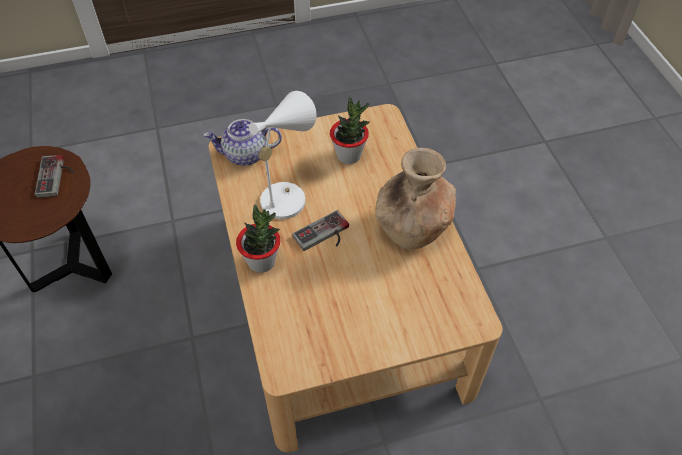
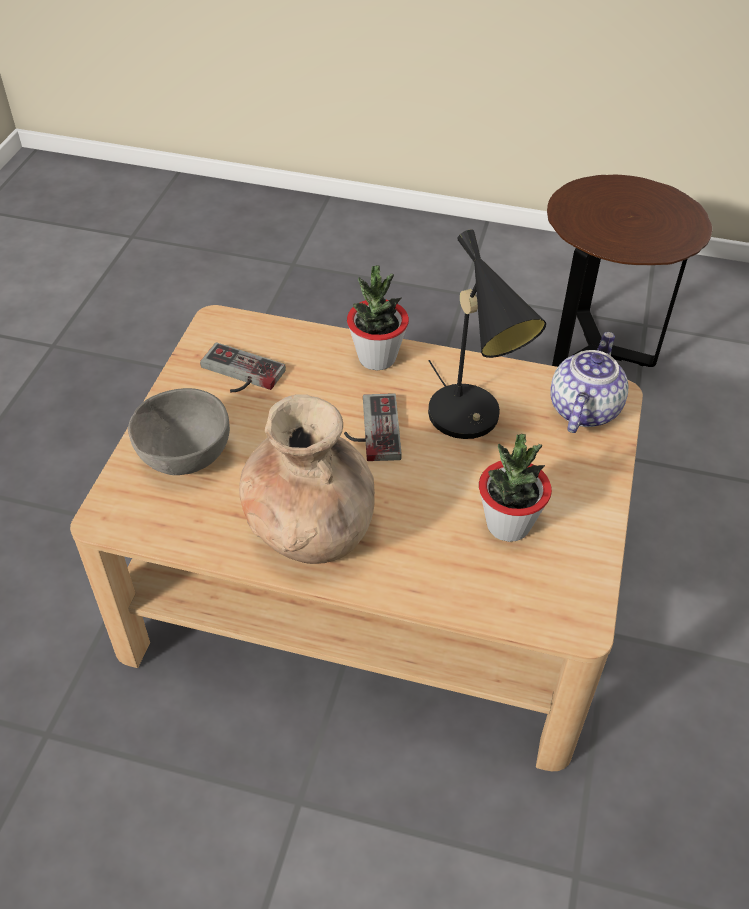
camera: 120 degrees right, 5 degrees down
game controller [35,155,74,198] -> game controller moved to [200,342,286,392]
white table lamp [249,91,317,219] -> black table lamp [428,230,546,439]
none -> grey bowl [128,388,230,475]

